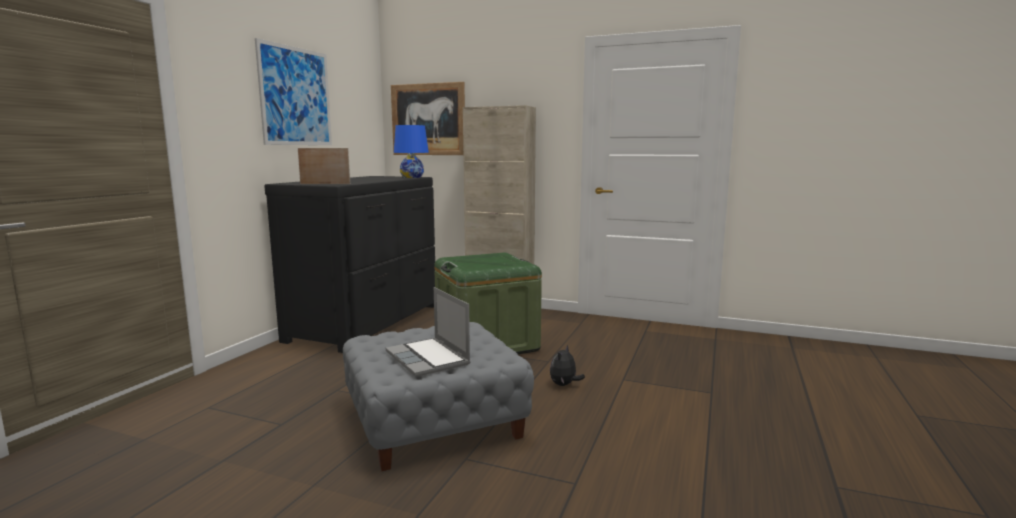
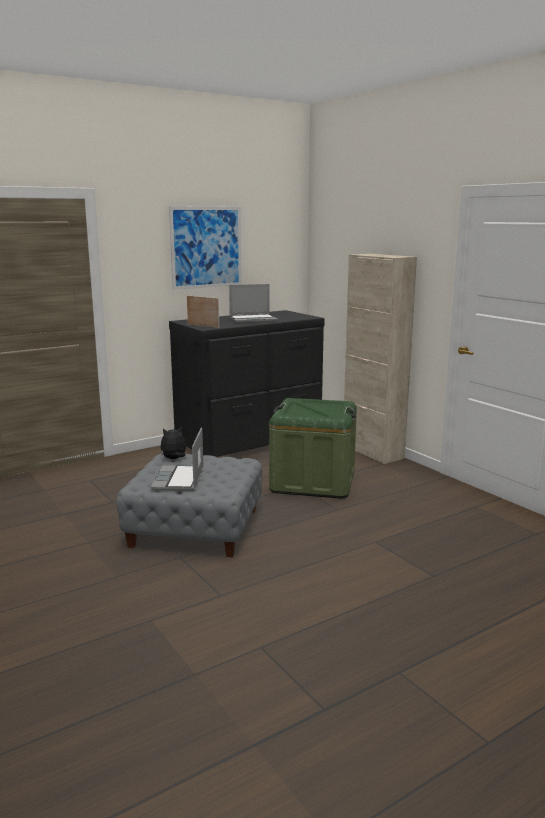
camera: 35 degrees right, 5 degrees up
picture [391,82,465,155] -> none
blue table lamp [394,125,429,178] -> none
plush toy [550,345,585,386] -> plush toy moved to [161,426,186,459]
none -> laptop [229,284,278,323]

